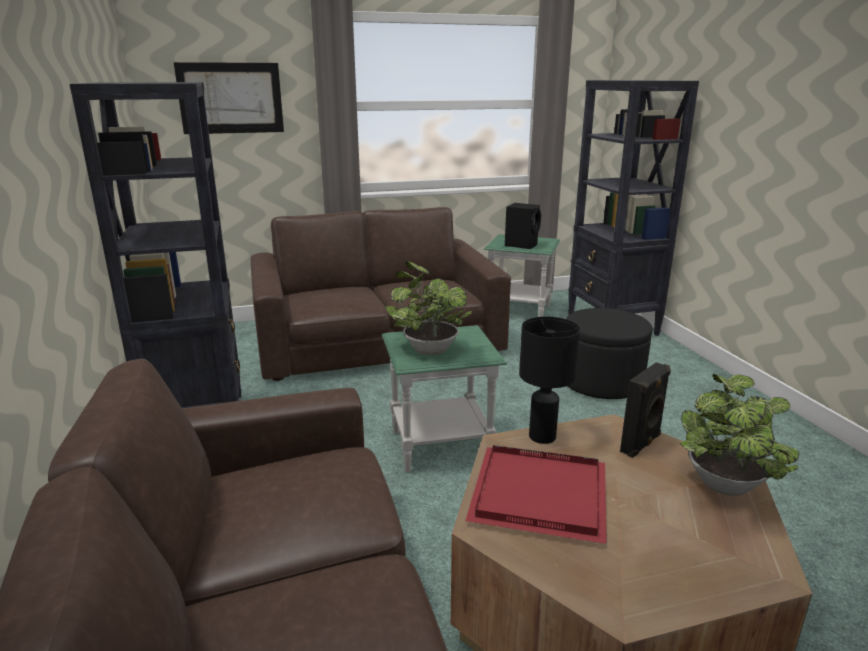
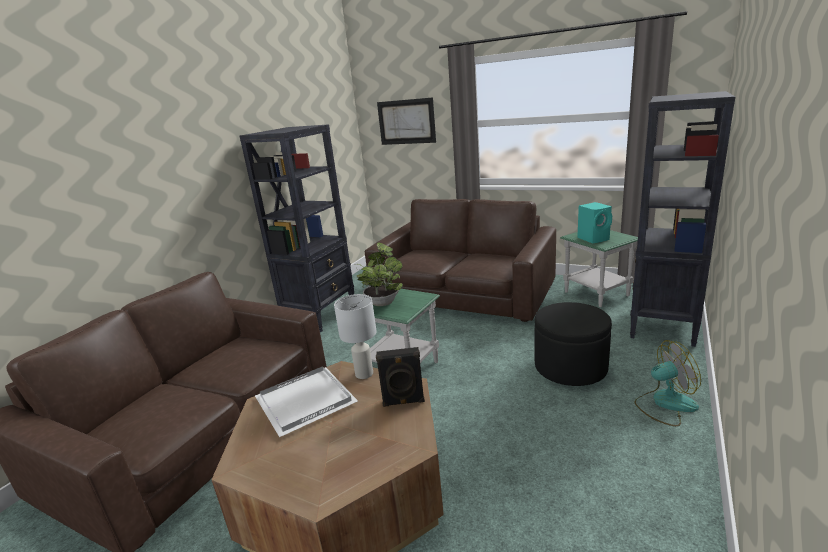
camera: 45 degrees right, 0 degrees up
red tray [465,445,607,544] -> white tray [255,366,358,437]
black speaker [505,203,541,249] -> turquoise speaker [577,202,612,244]
black table lamp [519,316,580,444] -> white table lamp [334,294,377,379]
potted plant [680,374,799,496] -> none
none -> fan [635,340,701,426]

